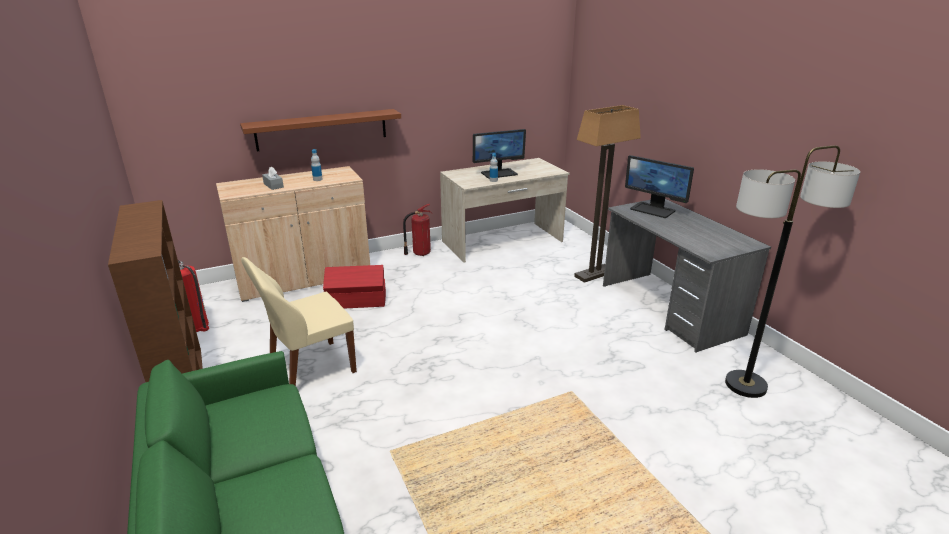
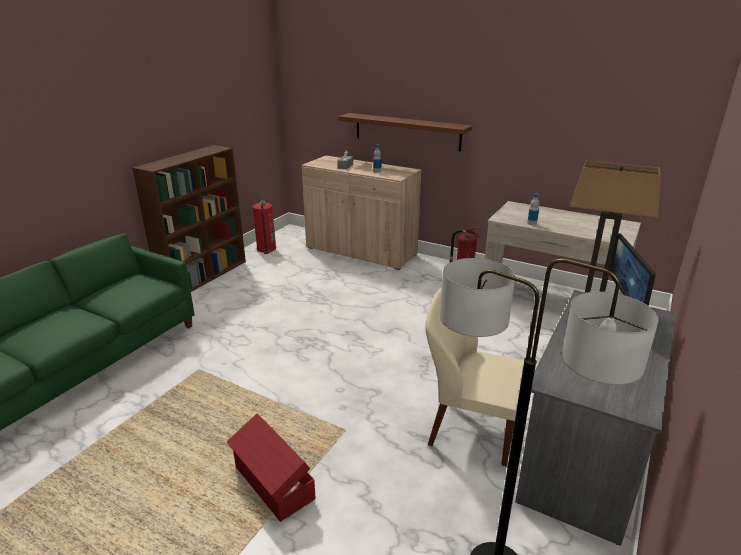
camera: 55 degrees right, 0 degrees up
beige chair [241,257,357,386] -> beige chair moved to [425,287,524,466]
red storage box [323,265,386,309] -> red storage box moved to [227,414,315,522]
monitor [473,129,526,179] -> none

